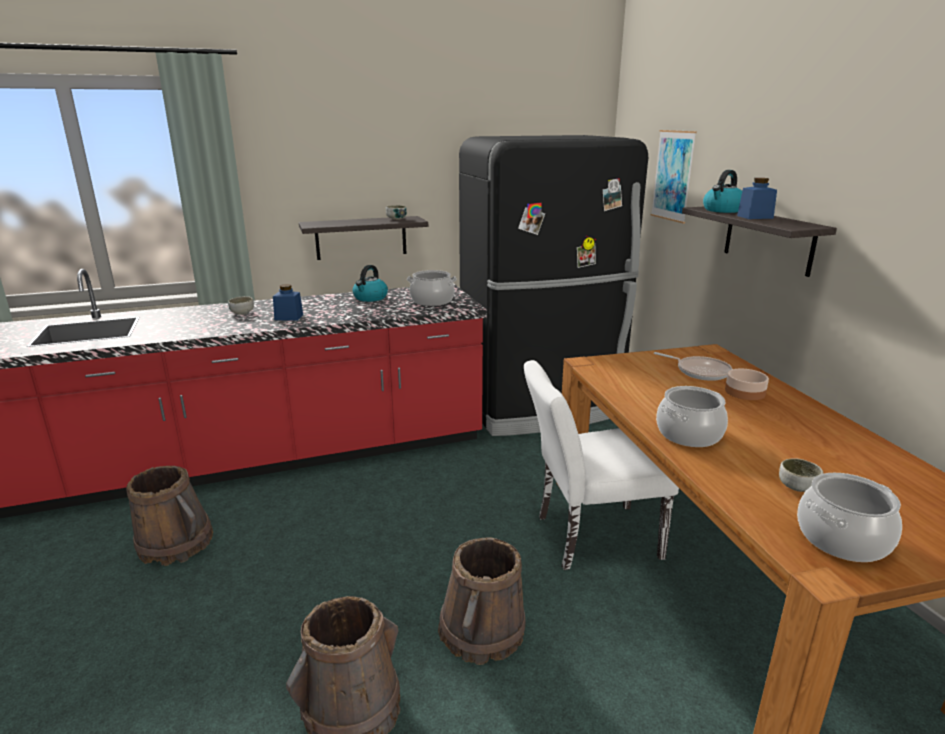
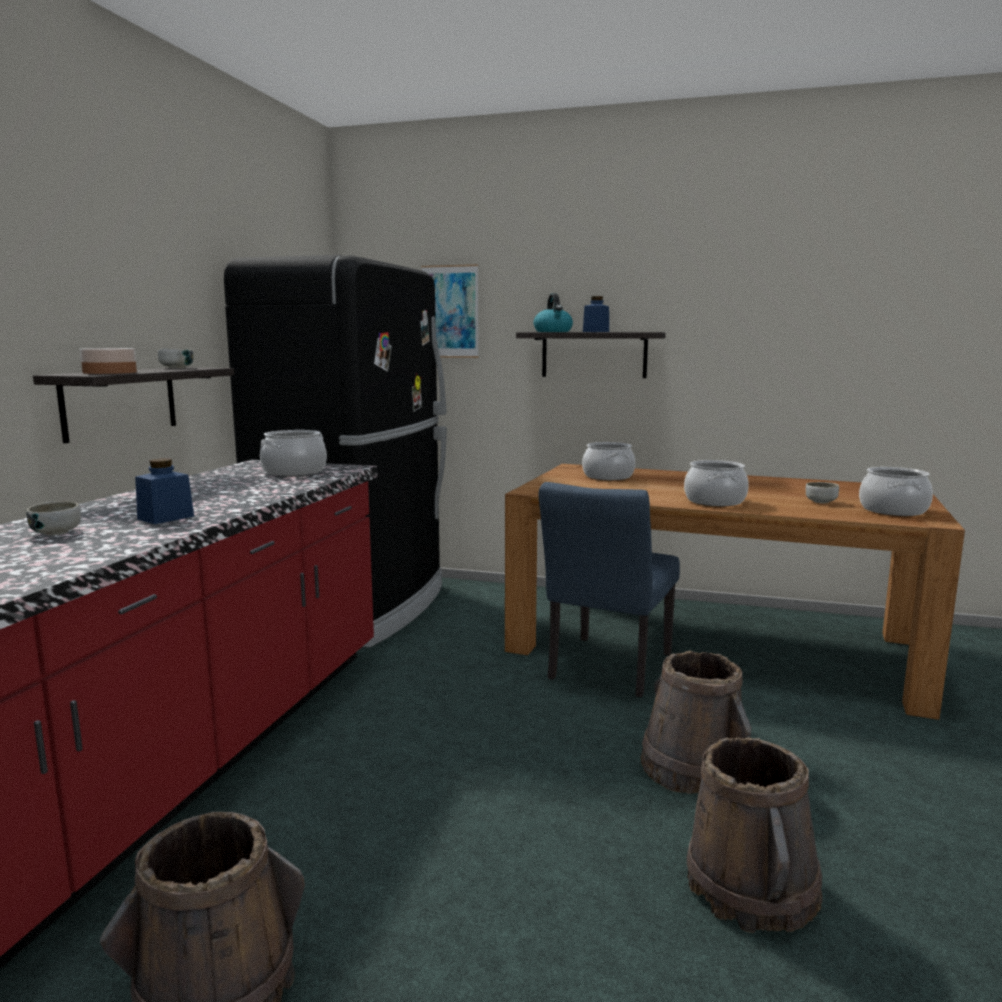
camera: 55 degrees left, 10 degrees down
kettle [353,265,388,302] -> none
white chair [524,360,679,570] -> blue chair [539,482,680,697]
frying pan [654,352,732,381] -> cooking pot [582,442,635,480]
bowl [725,369,769,400] -> bowl moved to [80,348,137,374]

